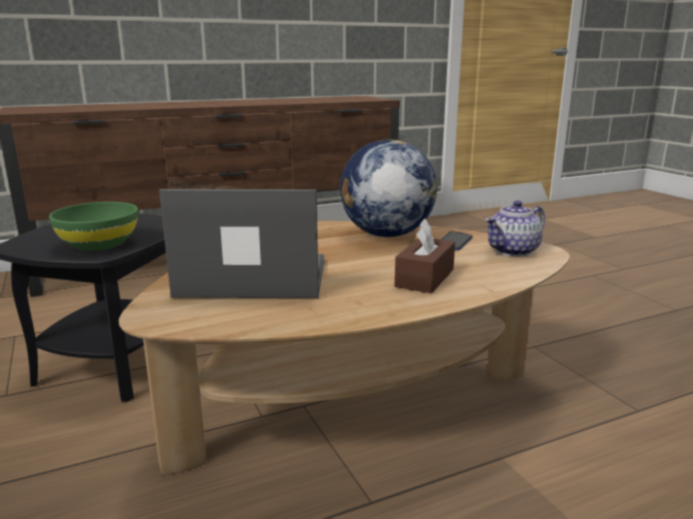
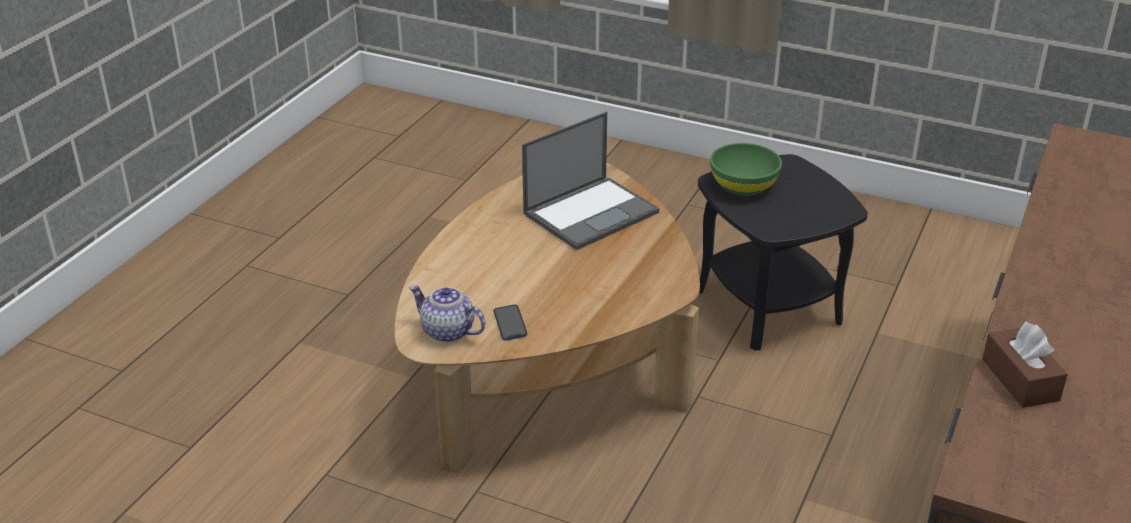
camera: 140 degrees right, 15 degrees up
globe [340,139,437,237] -> none
brown tissue box [395,219,455,293] -> brown tissue box moved to [982,322,1068,408]
teapot [485,200,545,256] -> teapot turned 75 degrees counterclockwise [409,285,486,342]

